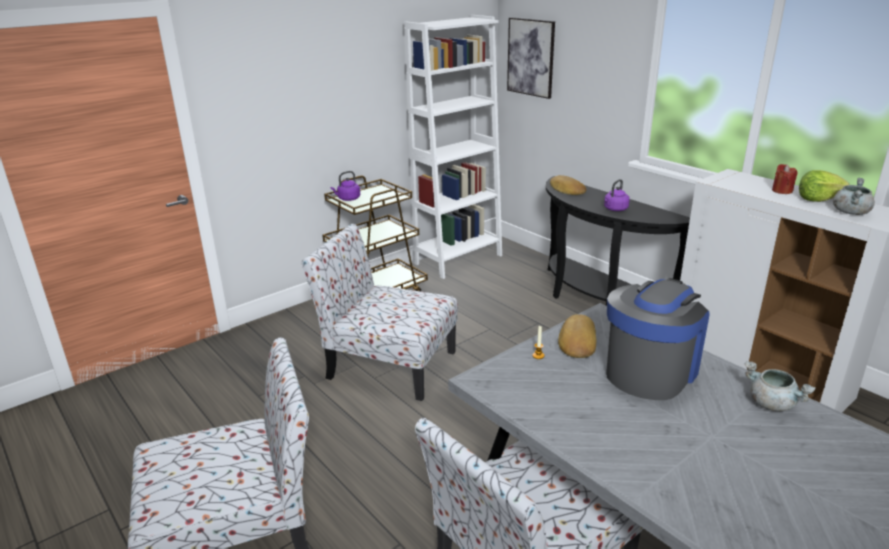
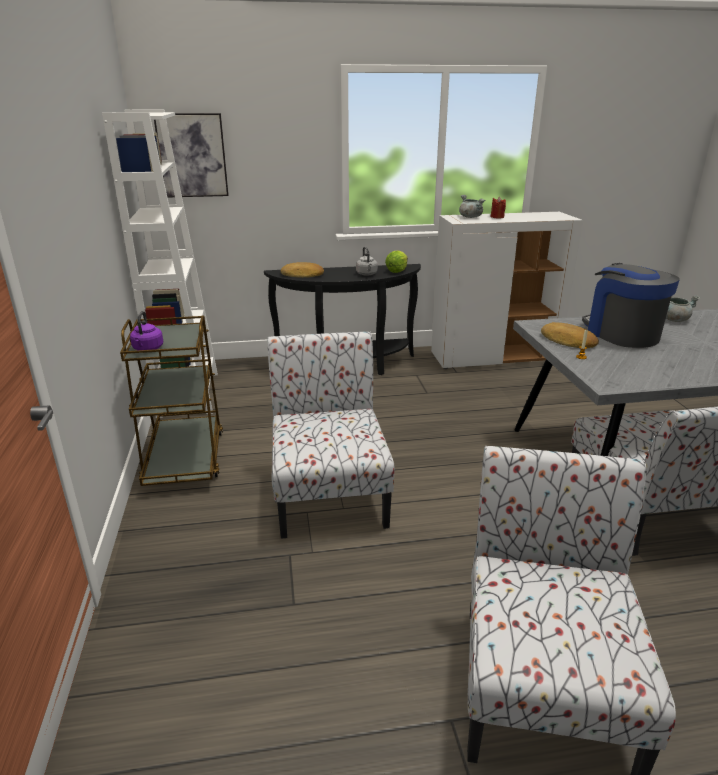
camera: 60 degrees left, 0 degrees up
chair [301,224,458,401] -> chair turned 120 degrees clockwise [267,332,395,539]
purple kettle [604,179,630,211] -> grey kettle [356,247,378,276]
lettuce [799,170,849,202] -> lettuce moved to [385,251,408,273]
grey cooking pot [833,178,875,215] -> grey cooking pot moved to [459,195,485,218]

